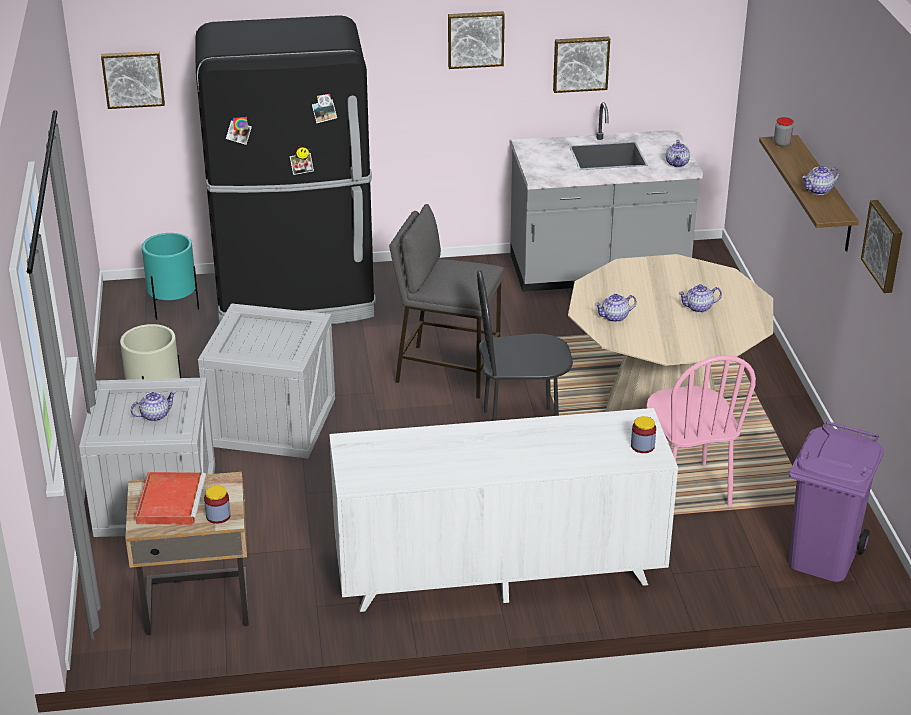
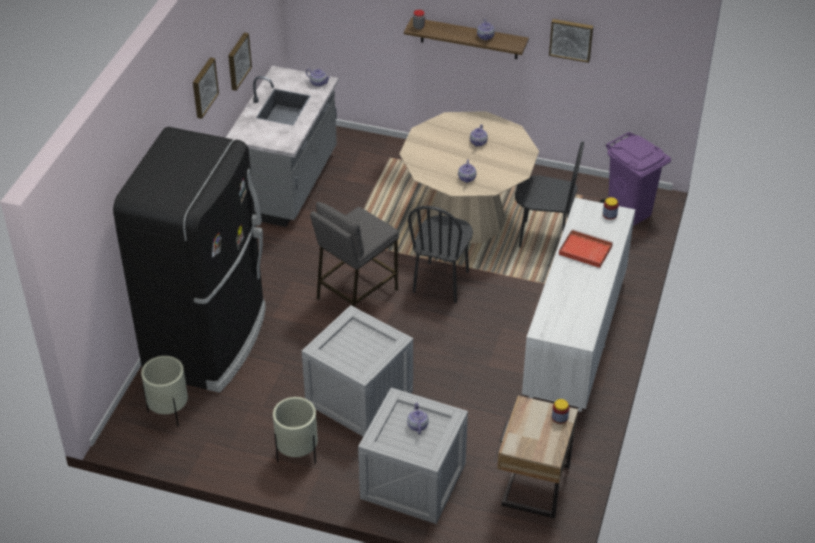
camera: 65 degrees left, 10 degrees up
picture [101,51,165,109] -> none
red tray [135,472,206,525] -> red tray moved to [559,229,613,268]
turquoise planter [142,233,199,320] -> beige planter [141,356,188,427]
pink chair [647,355,756,507] -> black chair [515,142,584,247]

